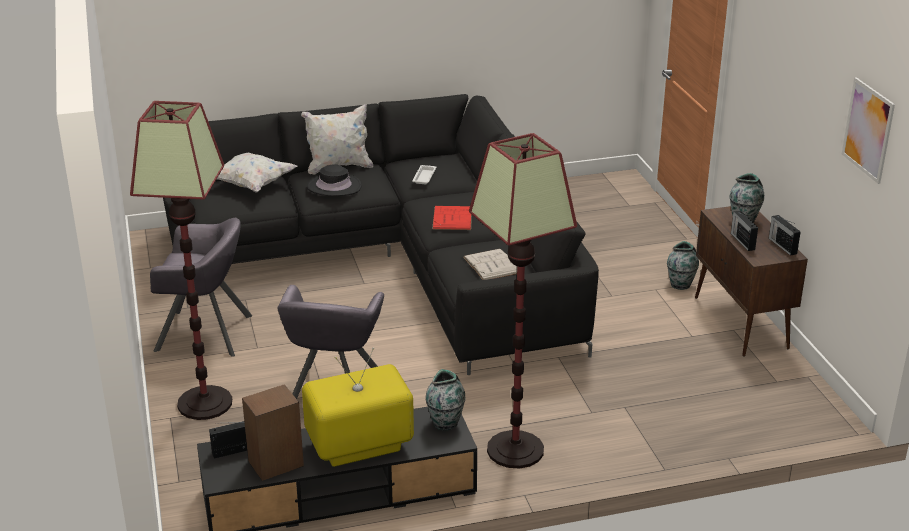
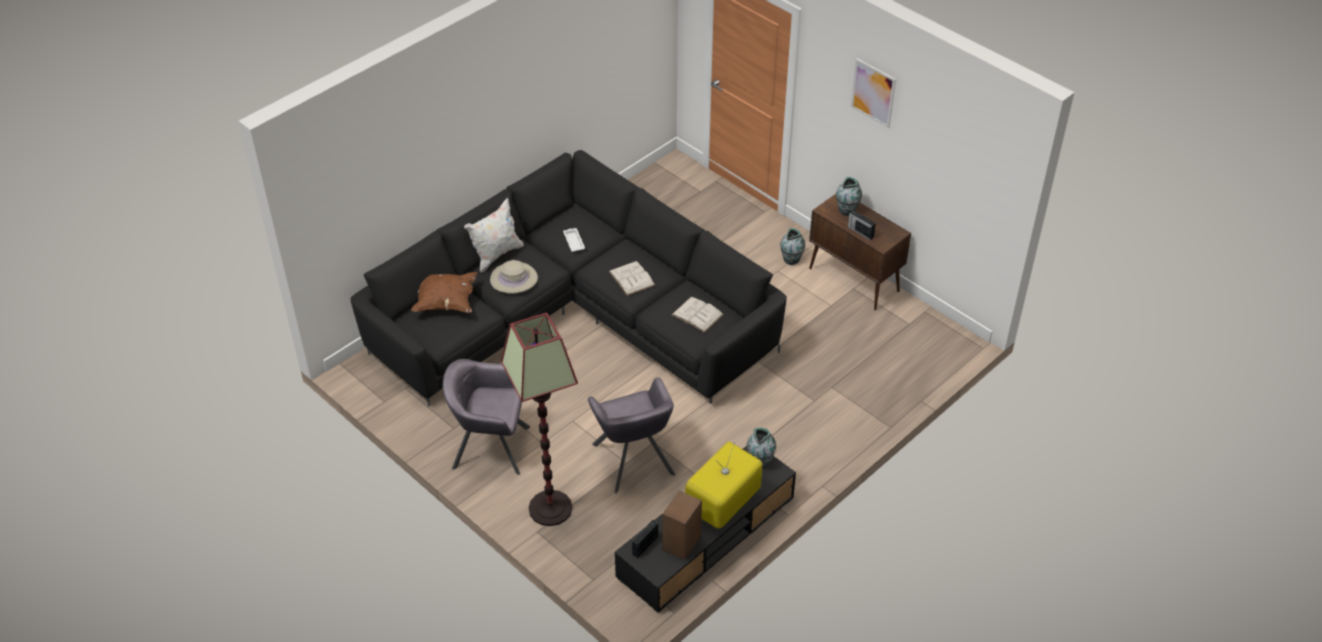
camera: 30 degrees left, 15 degrees up
grey armchair [150,218,252,357] -> grey armchair turned 150 degrees counterclockwise [443,359,530,475]
white pillow [217,153,297,193] -> brown pillow [411,272,477,313]
black hat [307,165,362,196] -> beige hat [490,260,538,294]
red book [432,206,472,230] -> white book [609,261,655,296]
floor lamp [469,133,577,469] -> none
radio [769,215,801,256] -> none
picture [842,77,895,184] -> picture moved to [851,59,896,128]

